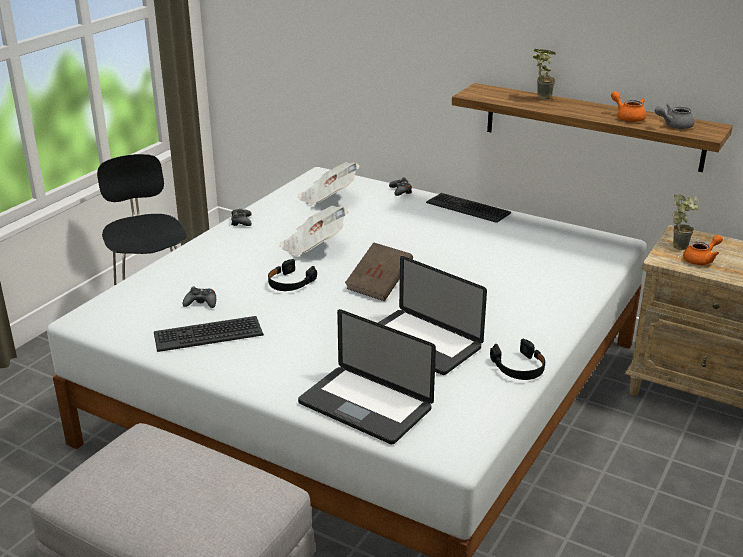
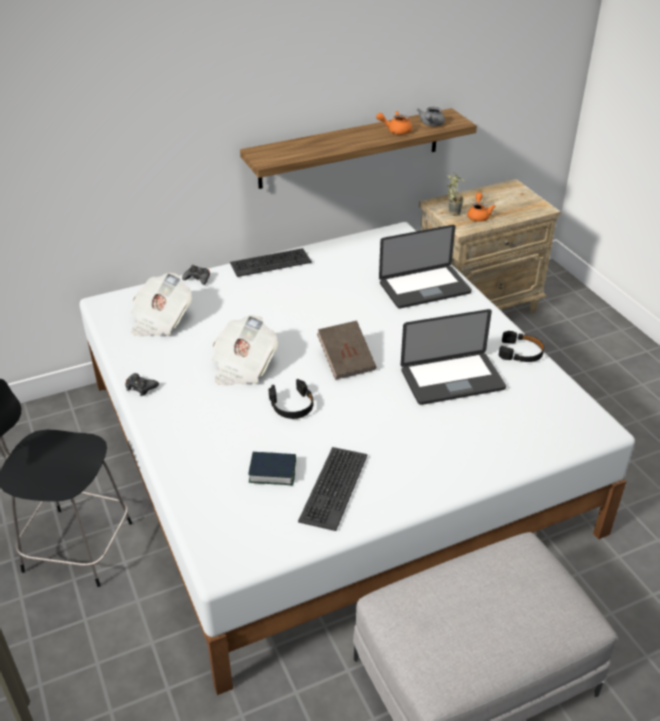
camera: 55 degrees left, 10 degrees up
black game controller [183,287,216,308] -> book [248,452,296,485]
laptop [298,309,436,444] -> laptop moved to [379,225,472,309]
potted plant [532,49,556,100] -> none

